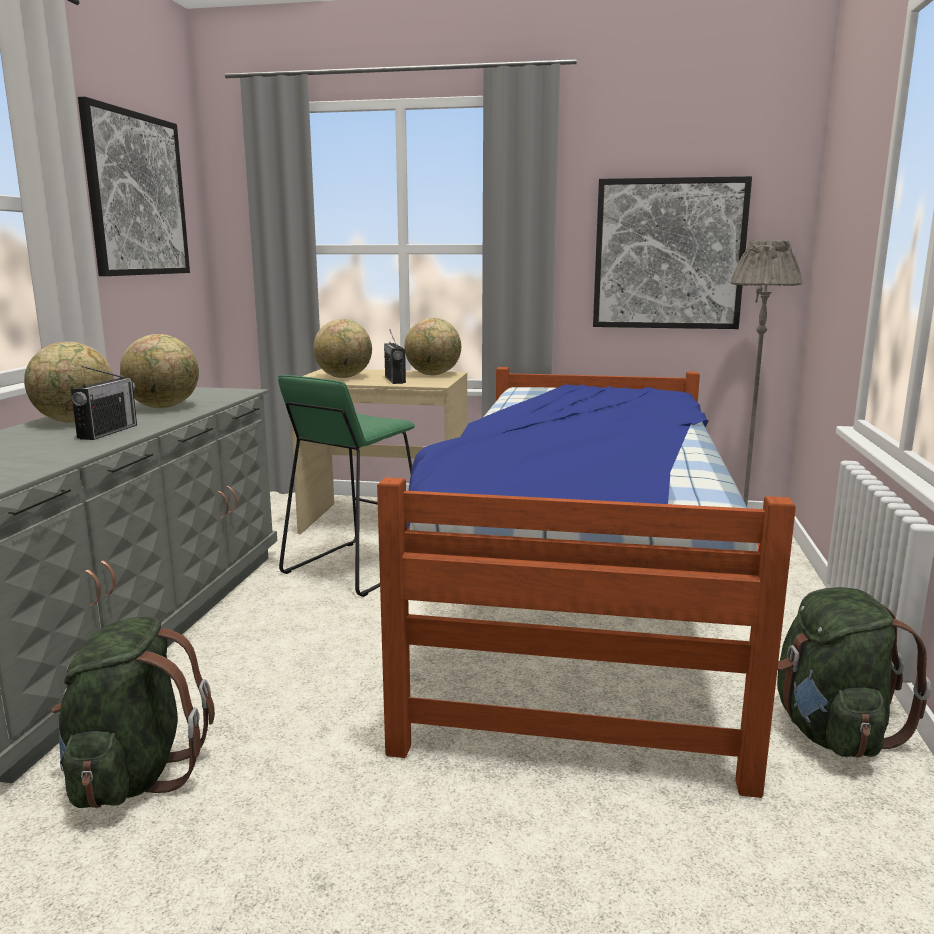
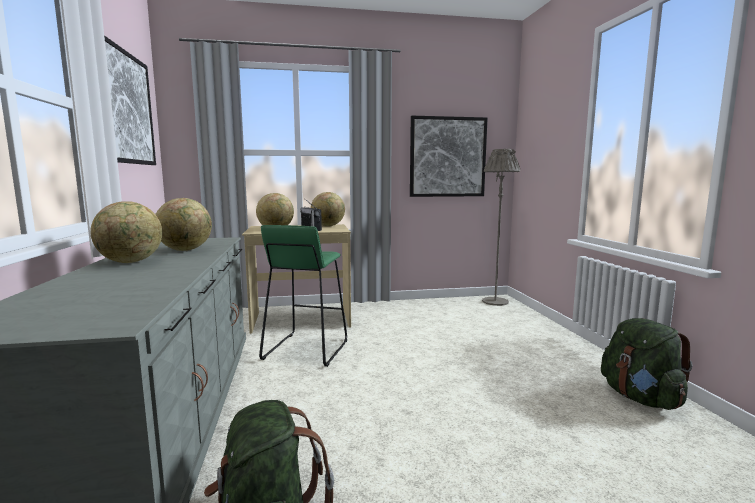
camera: 20 degrees left, 5 degrees down
radio [71,366,137,440] -> none
bed [377,367,796,798] -> none

